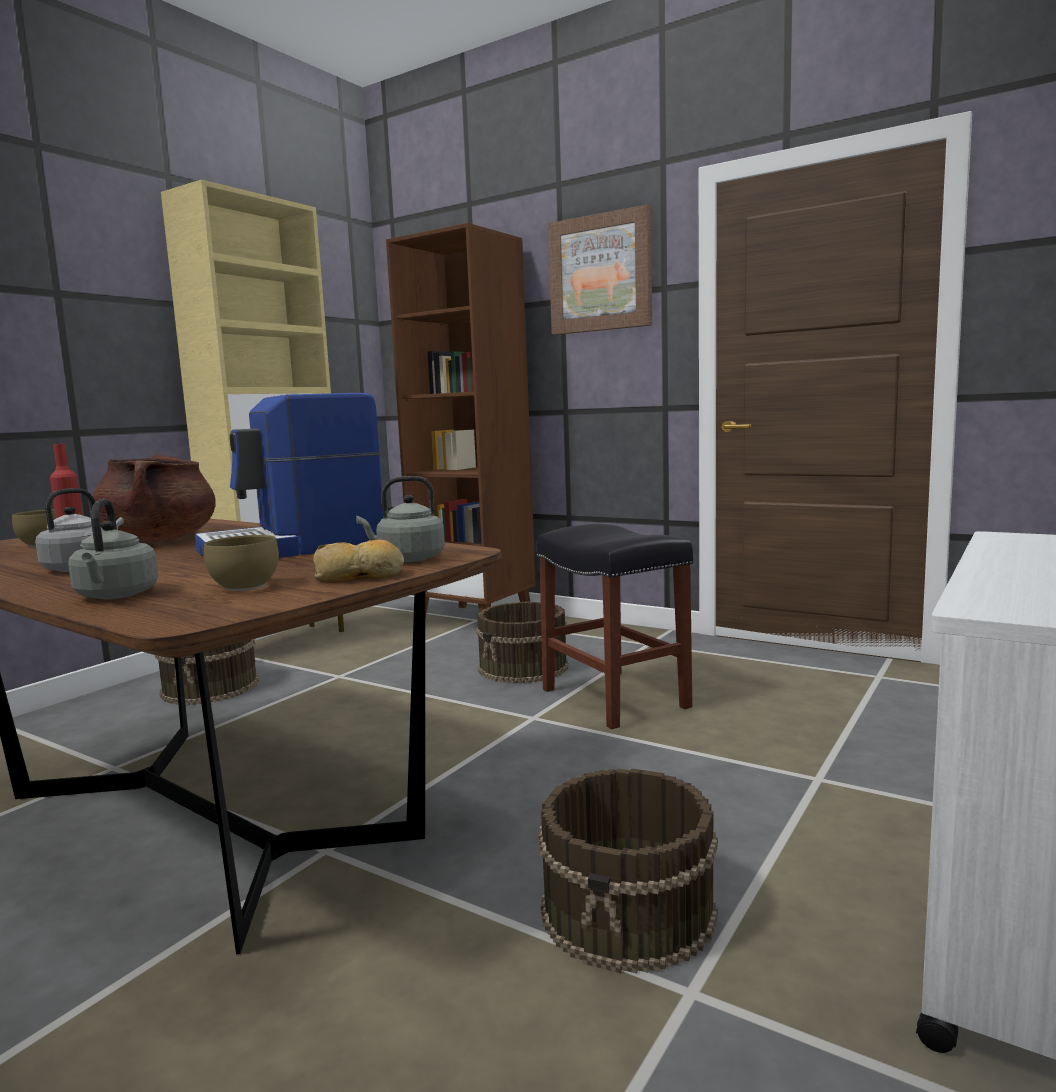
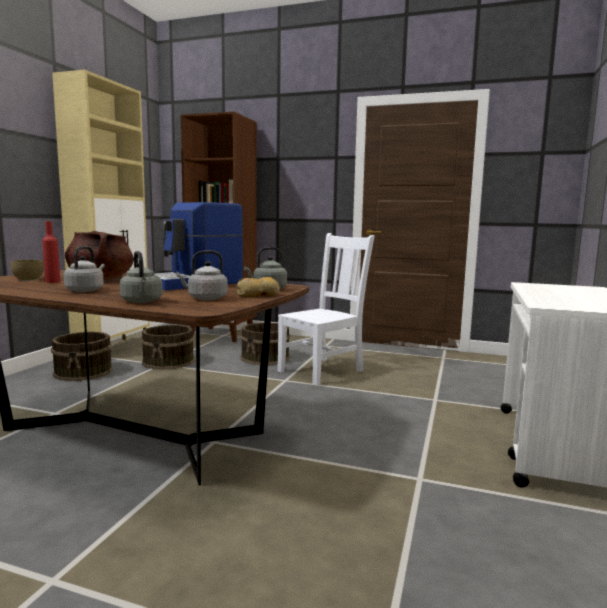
camera: 15 degrees left, 0 degrees up
brown bowl [204,535,279,591] -> grey kettle [176,250,228,300]
black stool [537,524,693,729] -> white chair [277,233,375,386]
brown bucket [538,768,718,974] -> brown bucket moved to [141,325,195,370]
picture [548,205,652,335] -> none

